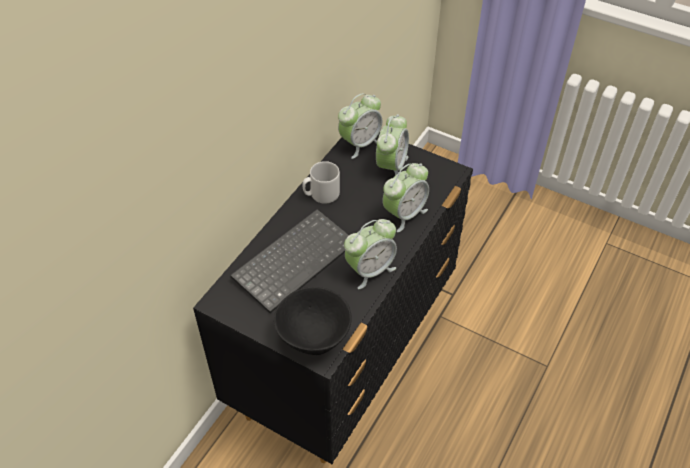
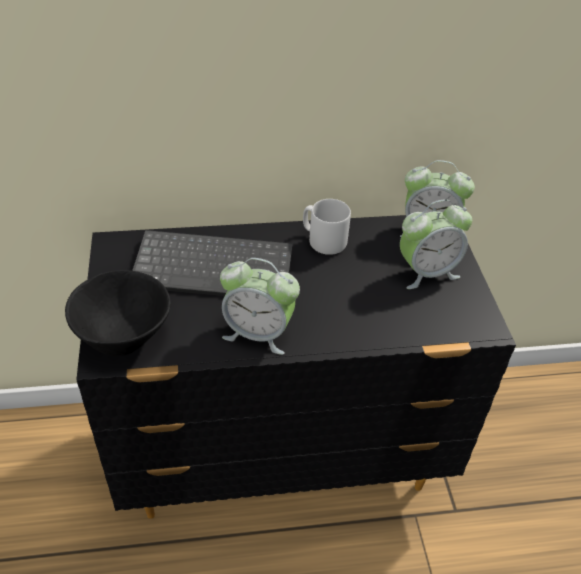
camera: 50 degrees right, 5 degrees down
alarm clock [382,163,429,232] -> none

